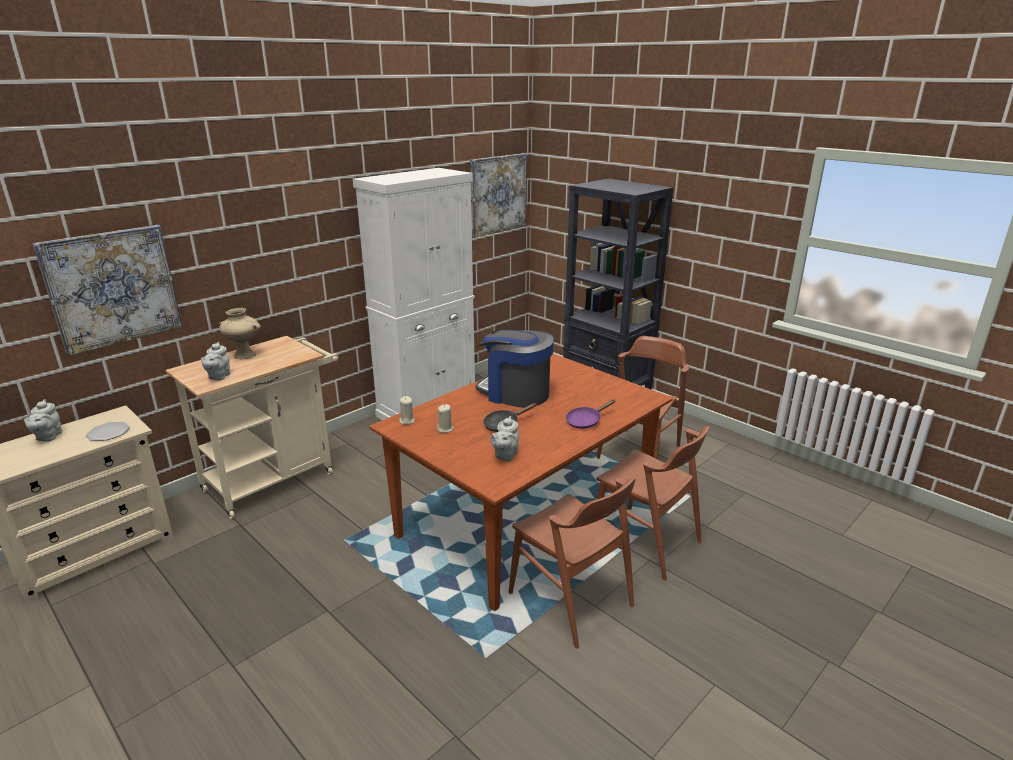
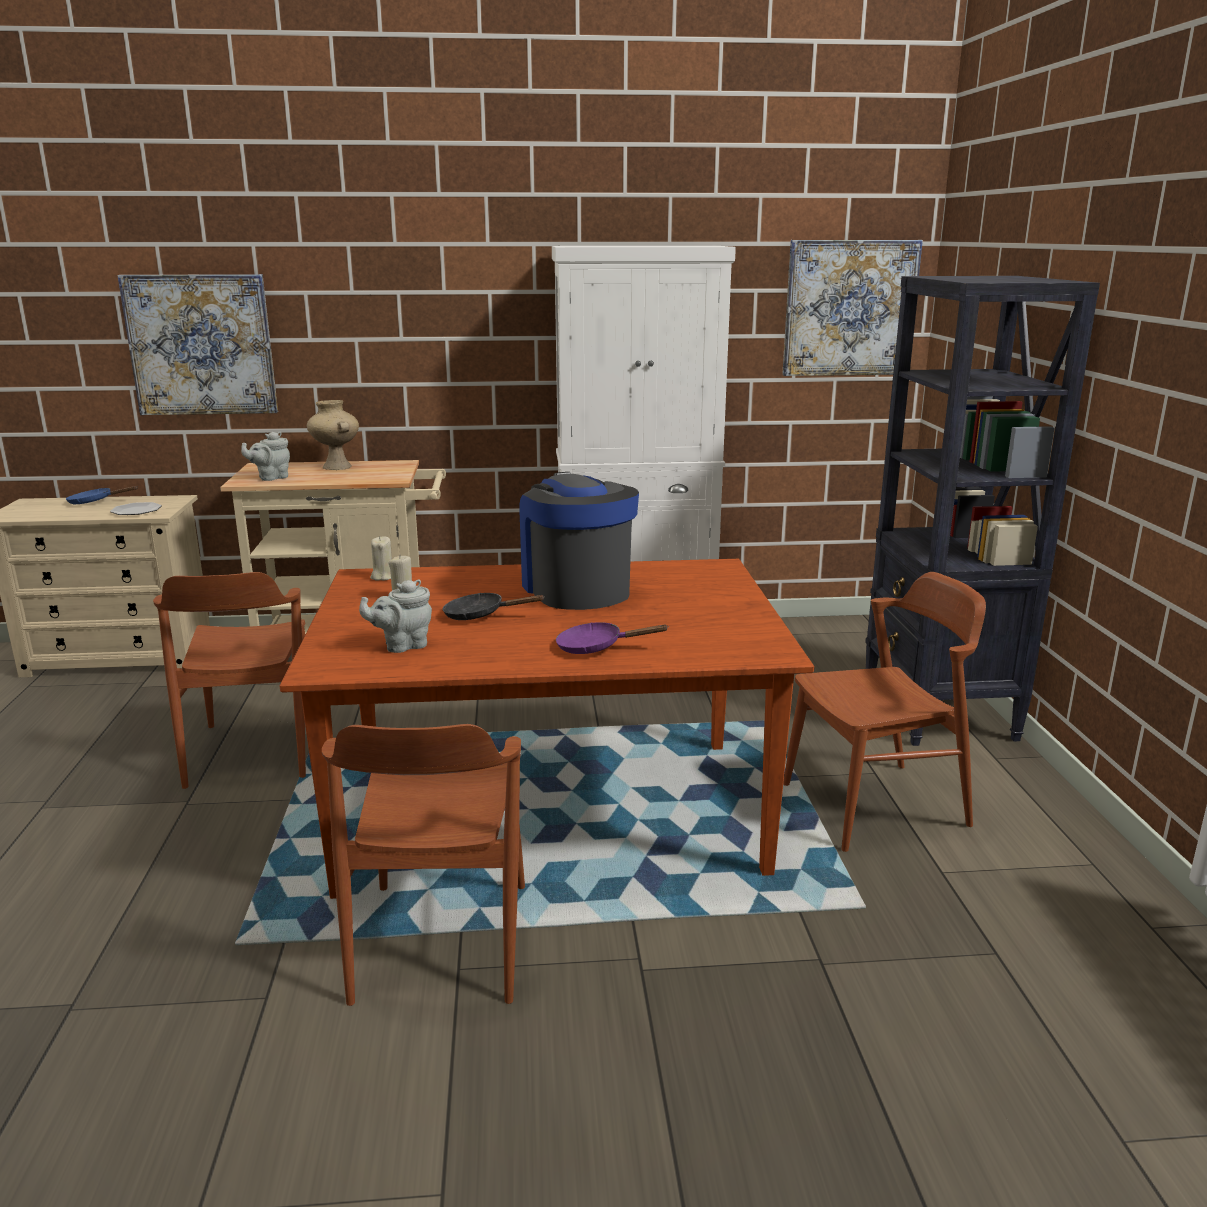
camera: 40 degrees right, 5 degrees down
grey teapot [24,399,62,442] -> blue frying pan [66,486,138,504]
brown chair [596,426,710,581] -> brown chair moved to [153,572,306,789]

